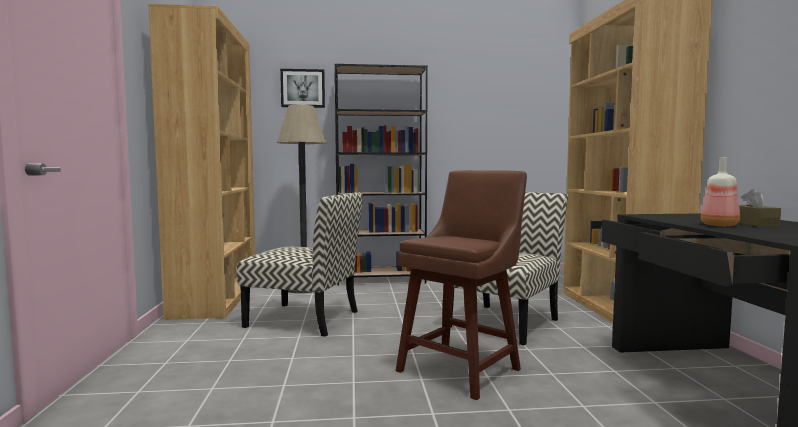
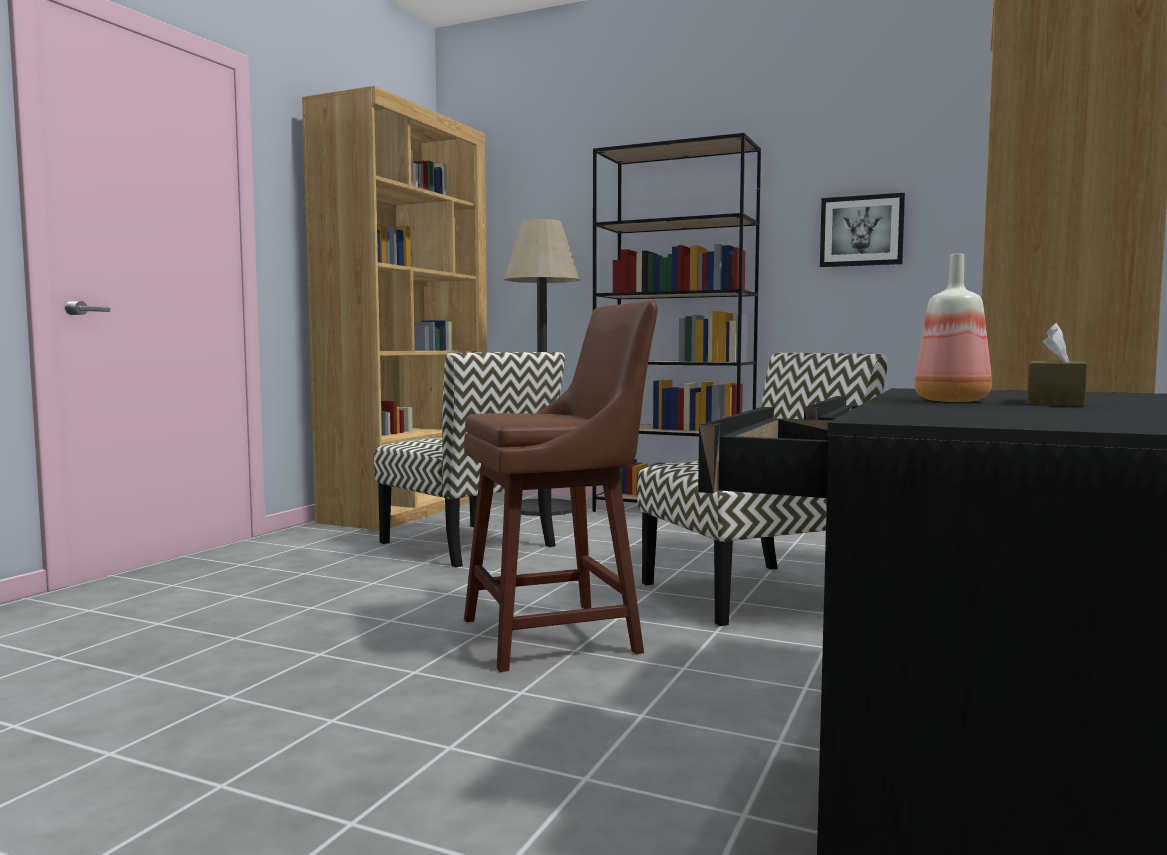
camera: 30 degrees right, 0 degrees up
picture [280,69,325,108] -> picture moved to [820,193,905,267]

